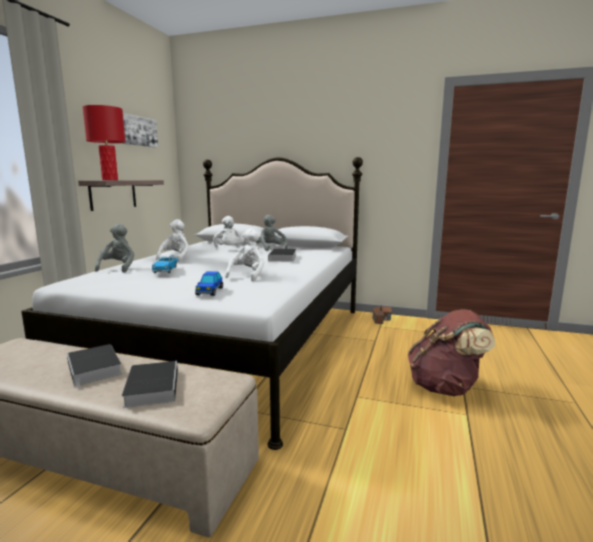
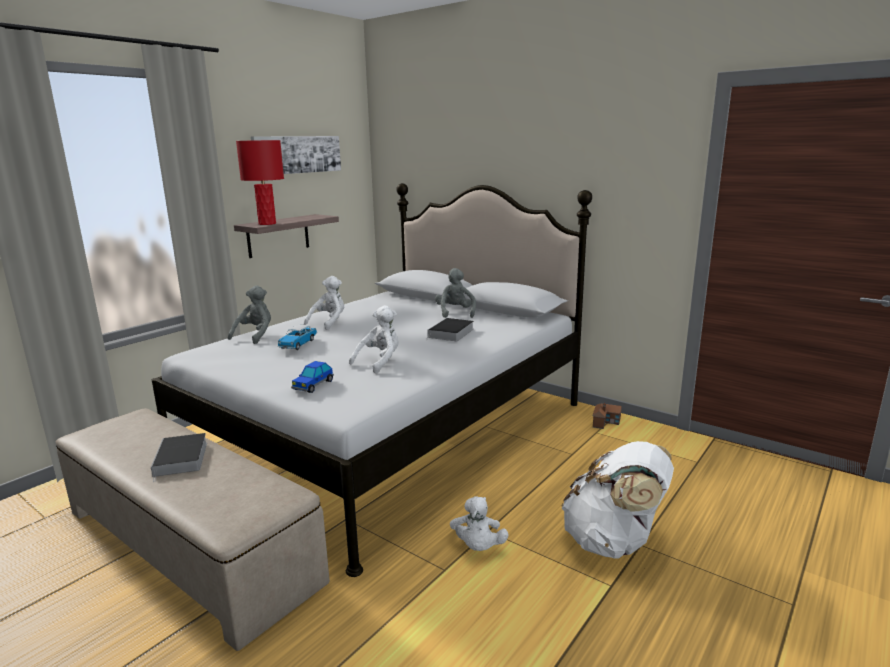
camera: 20 degrees right, 5 degrees up
book [122,361,178,408] -> none
white plush toy [213,216,245,248] -> white plush toy moved to [450,496,508,551]
brown backpack [408,309,495,396] -> white backpack [562,441,674,558]

